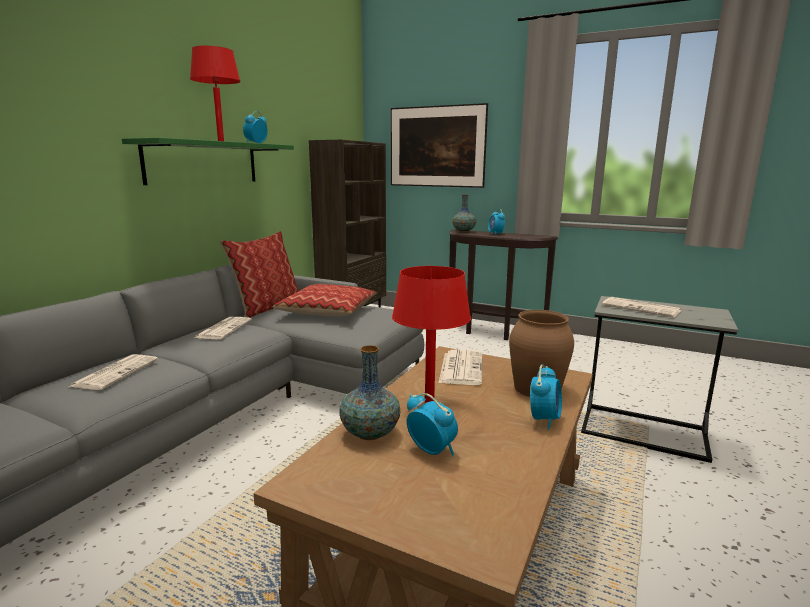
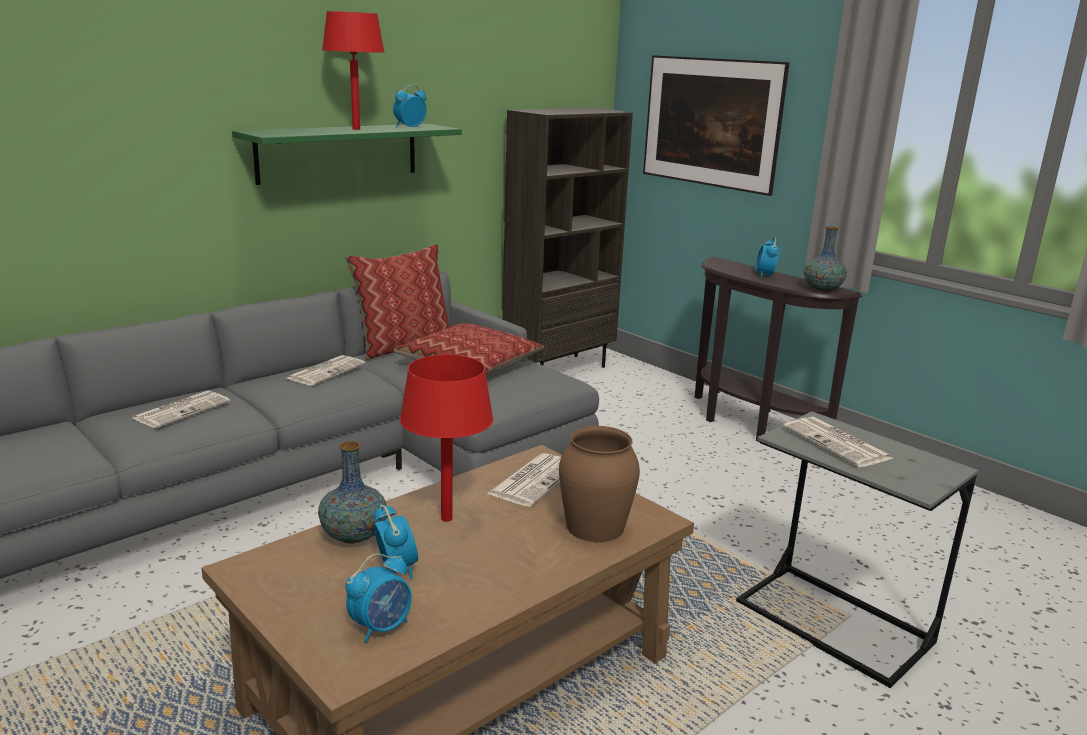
camera: 20 degrees right, 5 degrees up
vase [452,194,476,232] -> vase moved to [804,227,847,292]
alarm clock [530,364,562,430] -> alarm clock moved to [345,553,412,643]

